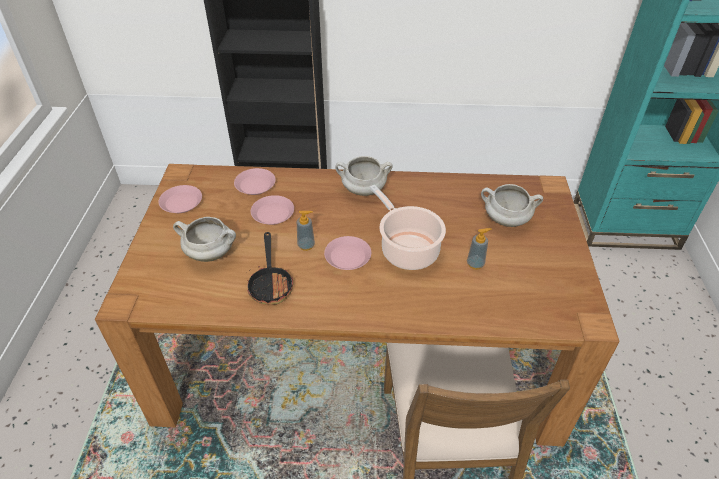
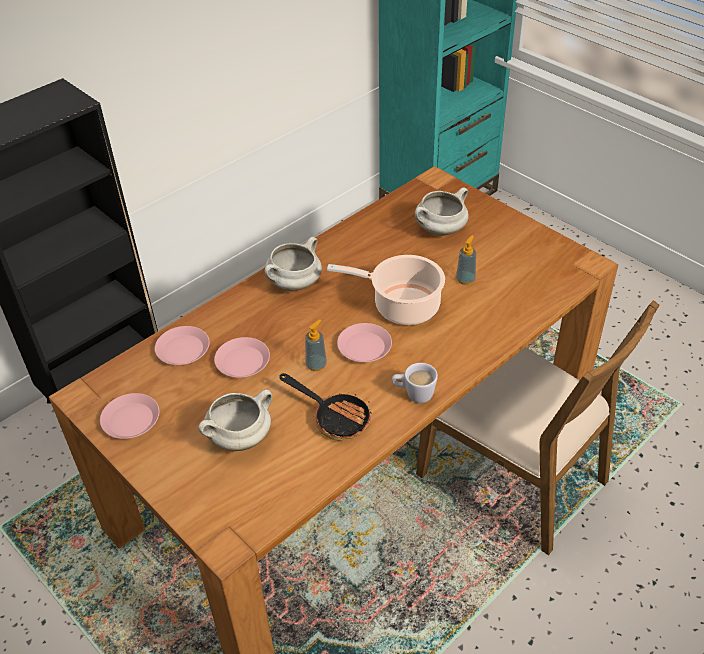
camera: 45 degrees left, 0 degrees up
none -> white mug [392,363,438,403]

